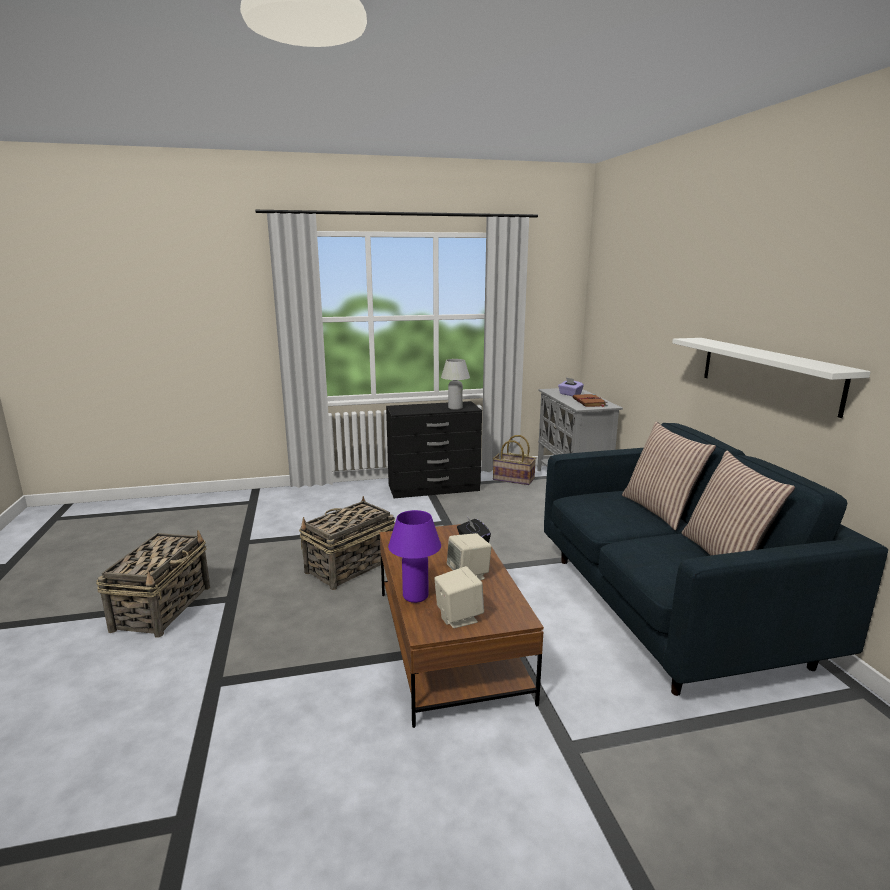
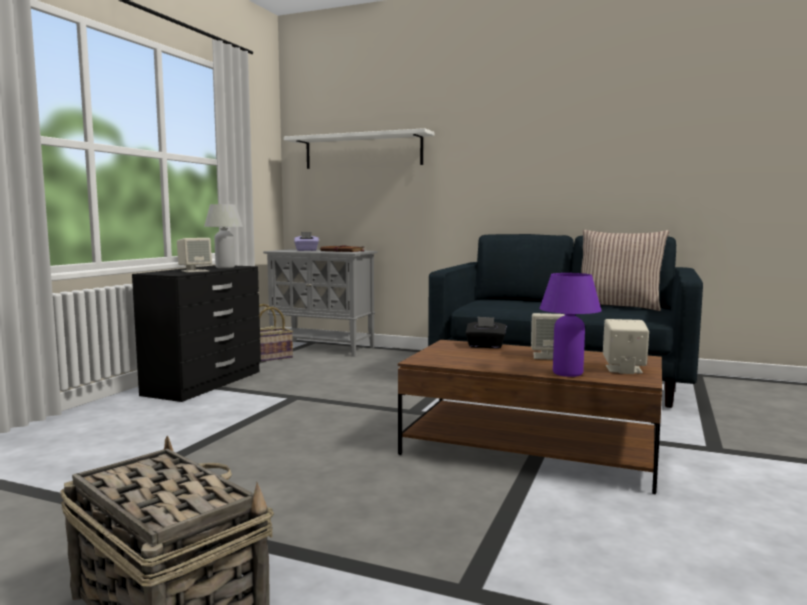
camera: 55 degrees left, 10 degrees down
basket [299,496,395,590] -> none
pillow [622,422,716,530] -> none
white shelf [672,338,871,418] -> white shelf moved to [284,128,434,169]
none -> beige speaker [177,238,212,272]

